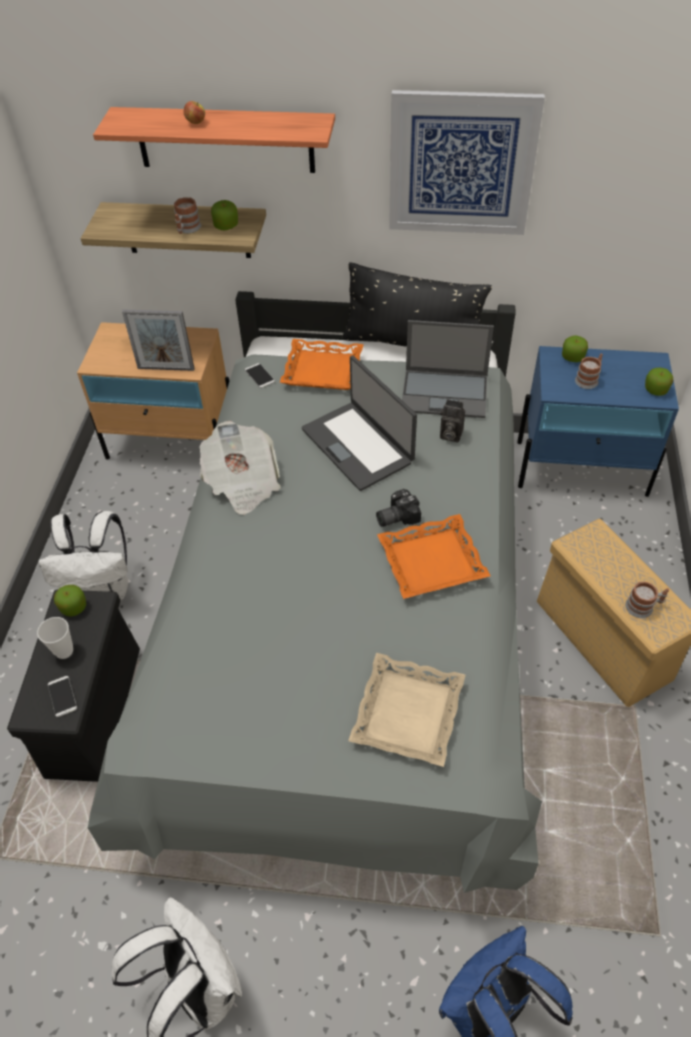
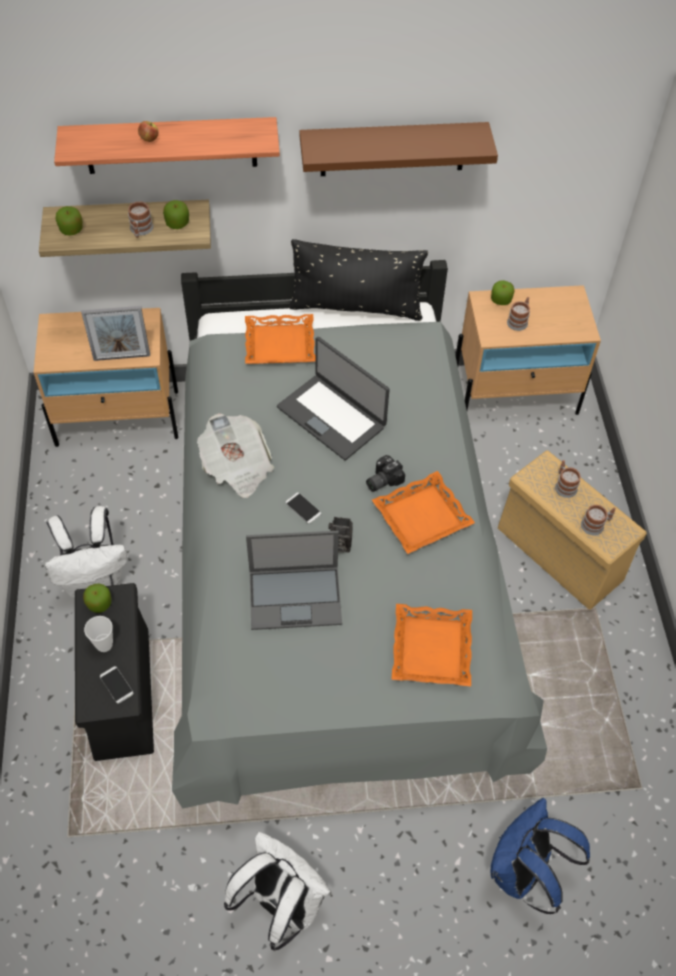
camera: 15 degrees left, 5 degrees up
phone [245,363,275,388] -> phone moved to [285,492,321,524]
beige tray [348,653,465,767] -> orange tray [392,604,472,686]
picture [389,90,545,235] -> brown shelf [300,122,498,176]
laptop [402,320,494,418] -> laptop moved to [246,531,342,630]
camera [440,399,465,442] -> camera moved to [329,517,353,553]
blue nightstand [517,346,679,497] -> beige nightstand [456,285,601,415]
apple [645,368,673,396] -> apple moved to [56,206,83,235]
none -> mug [555,460,581,498]

